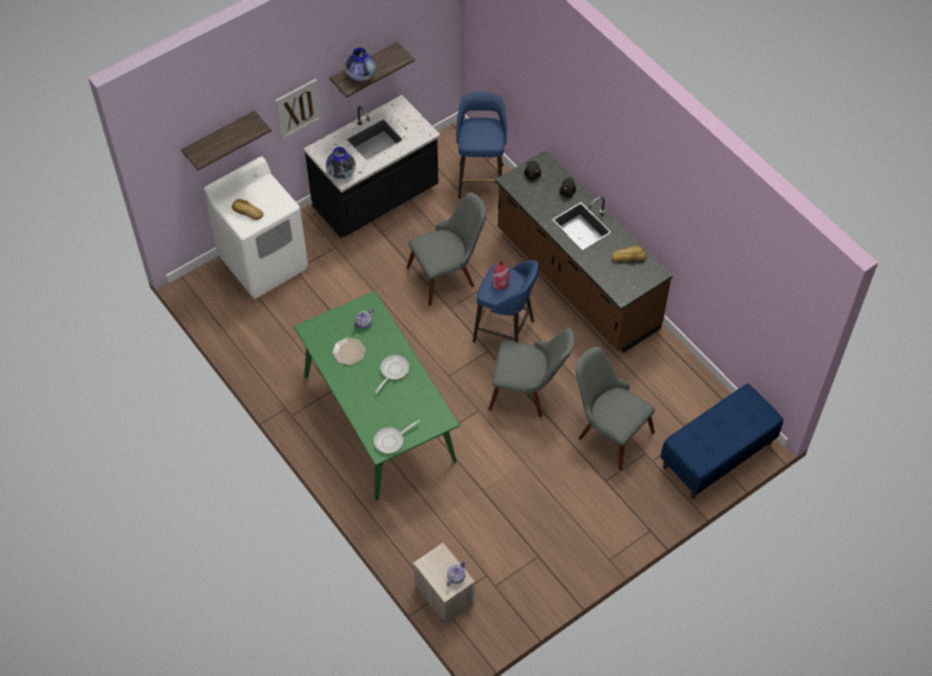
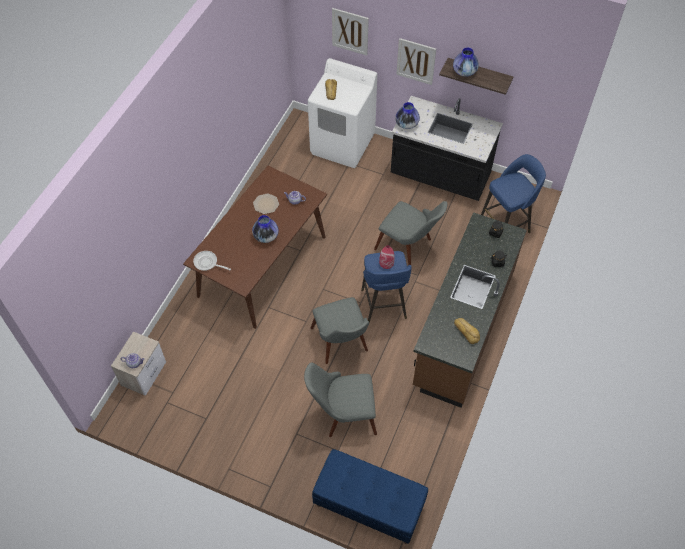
camera: 60 degrees right, 0 degrees up
shelf [181,111,271,170] -> picture [332,8,369,56]
green dining table [294,291,460,501] -> brown dining table [183,166,327,329]
frying pan [375,355,409,393] -> vase [252,215,279,243]
grey chair [576,347,655,470] -> grey chair turned 105 degrees counterclockwise [304,362,377,437]

